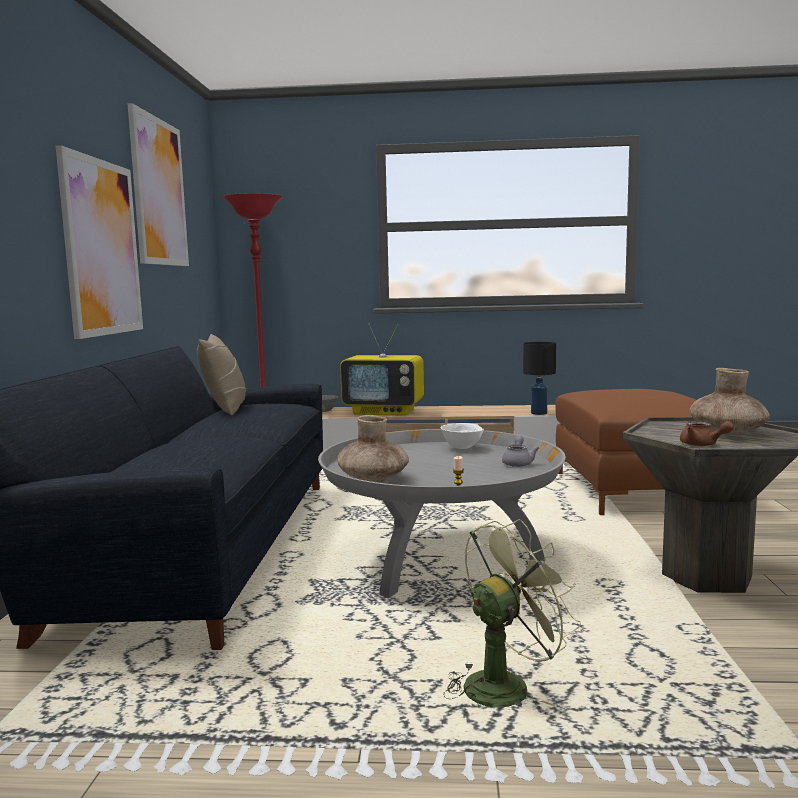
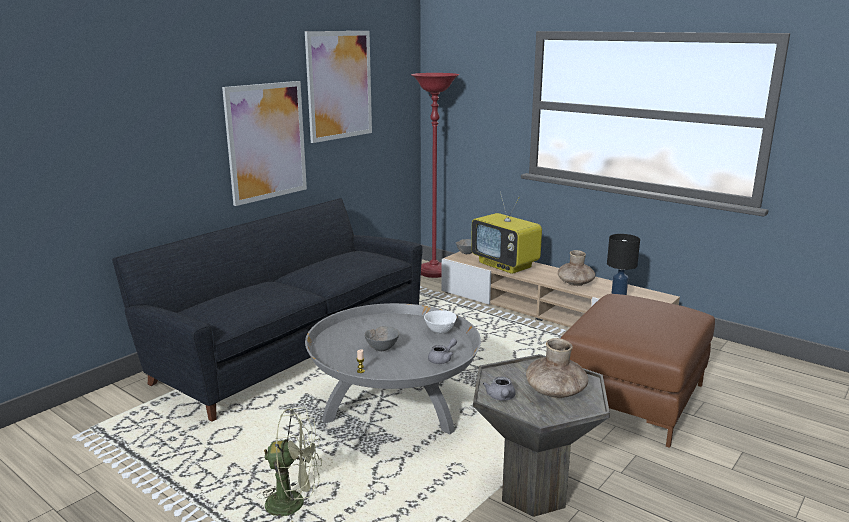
camera: 35 degrees right, 10 degrees up
beige pillow [197,334,247,416] -> none
brown vase [337,415,409,482] -> brown vase moved to [558,250,595,286]
brown teapot [680,421,734,446] -> grey teapot [483,377,516,401]
none -> grey bowl [364,326,400,351]

